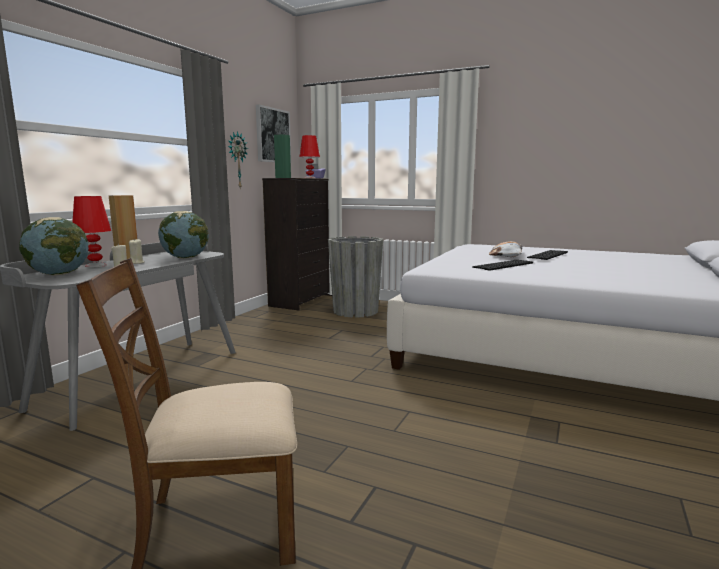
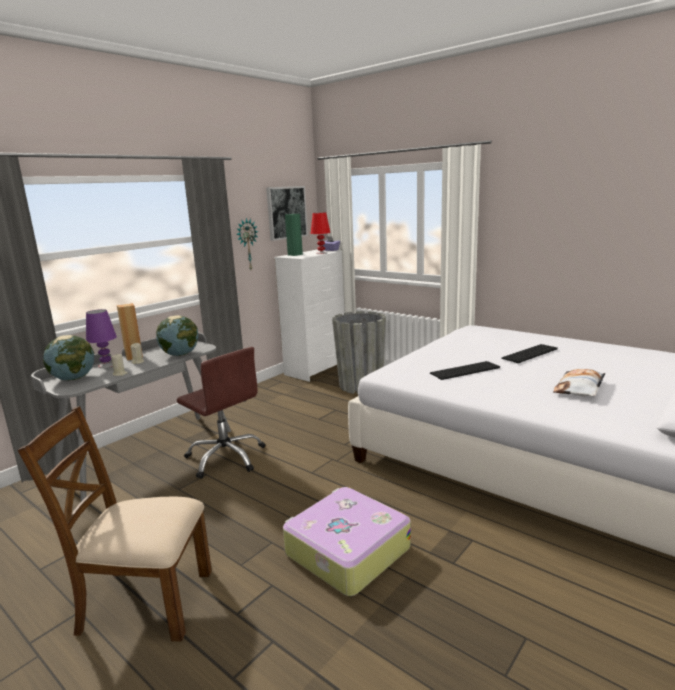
camera: 15 degrees right, 5 degrees up
red table lamp [72,196,111,267] -> purple table lamp [86,309,117,368]
black dresser [262,178,332,311] -> white dresser [274,250,344,382]
pillow [489,241,523,257] -> pillow moved to [553,369,606,397]
none -> brown office chair [177,347,265,479]
none -> suitcase [283,487,411,596]

